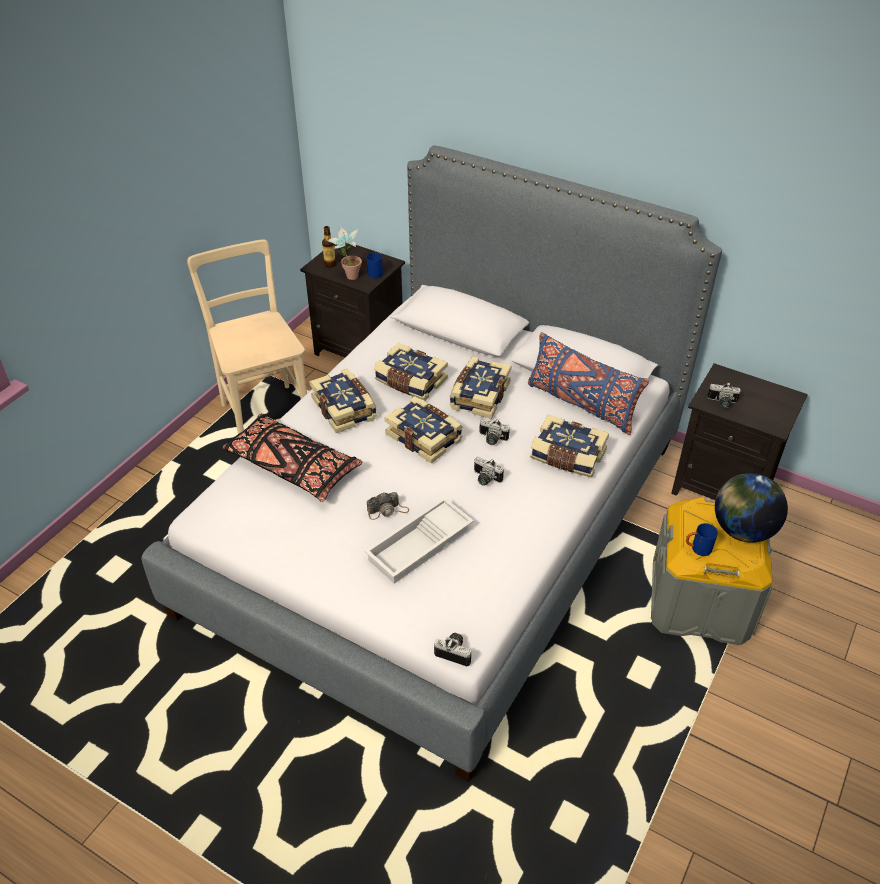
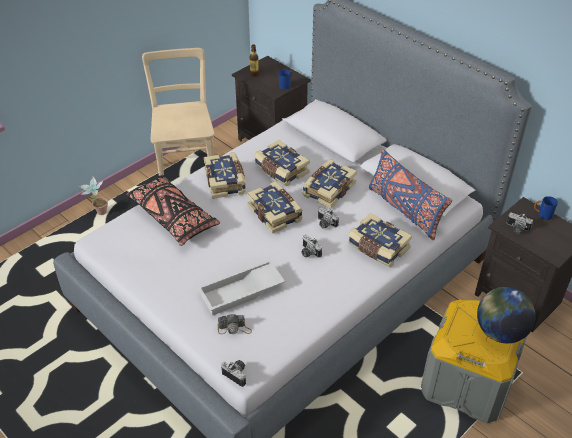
camera: 15 degrees right, 0 degrees up
potted plant [326,227,362,280] -> potted plant moved to [78,177,108,215]
camera [367,492,409,520] -> camera moved to [218,314,252,334]
blue mug [686,523,718,556] -> blue mug moved to [534,196,558,220]

